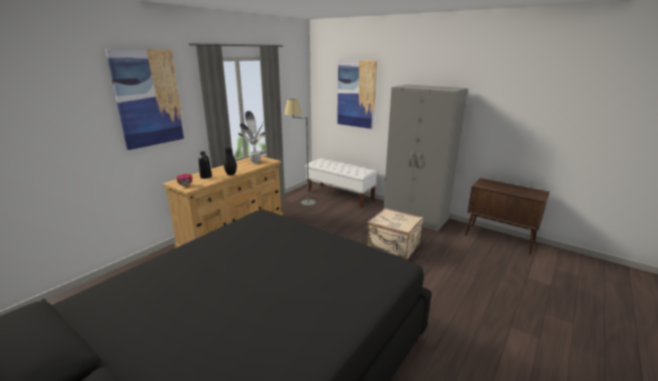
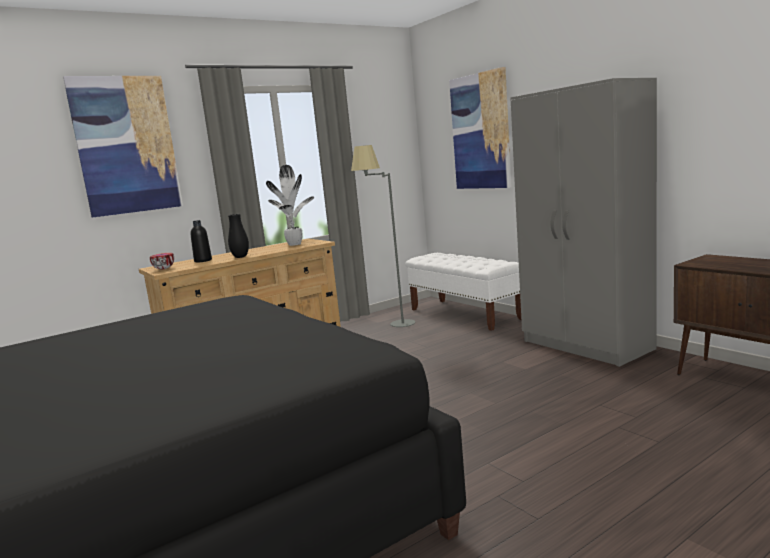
camera: 20 degrees right, 10 degrees down
beige suitcase [367,208,424,260] -> none

